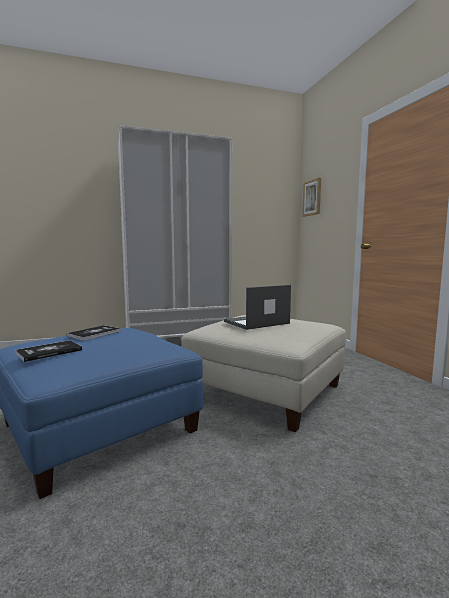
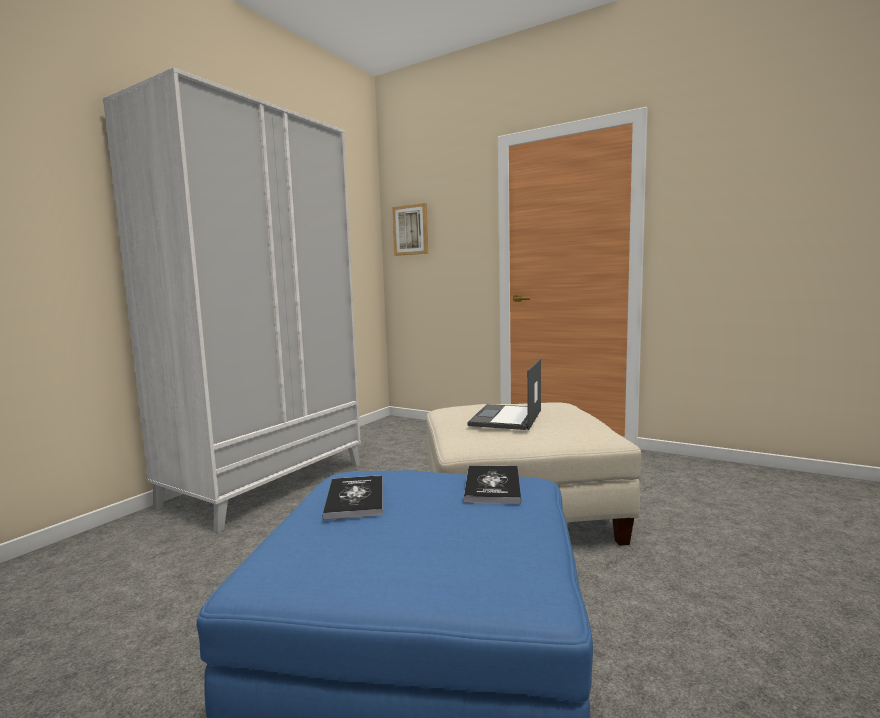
camera: 40 degrees left, 0 degrees up
book [15,340,82,362] -> book moved to [464,465,521,504]

